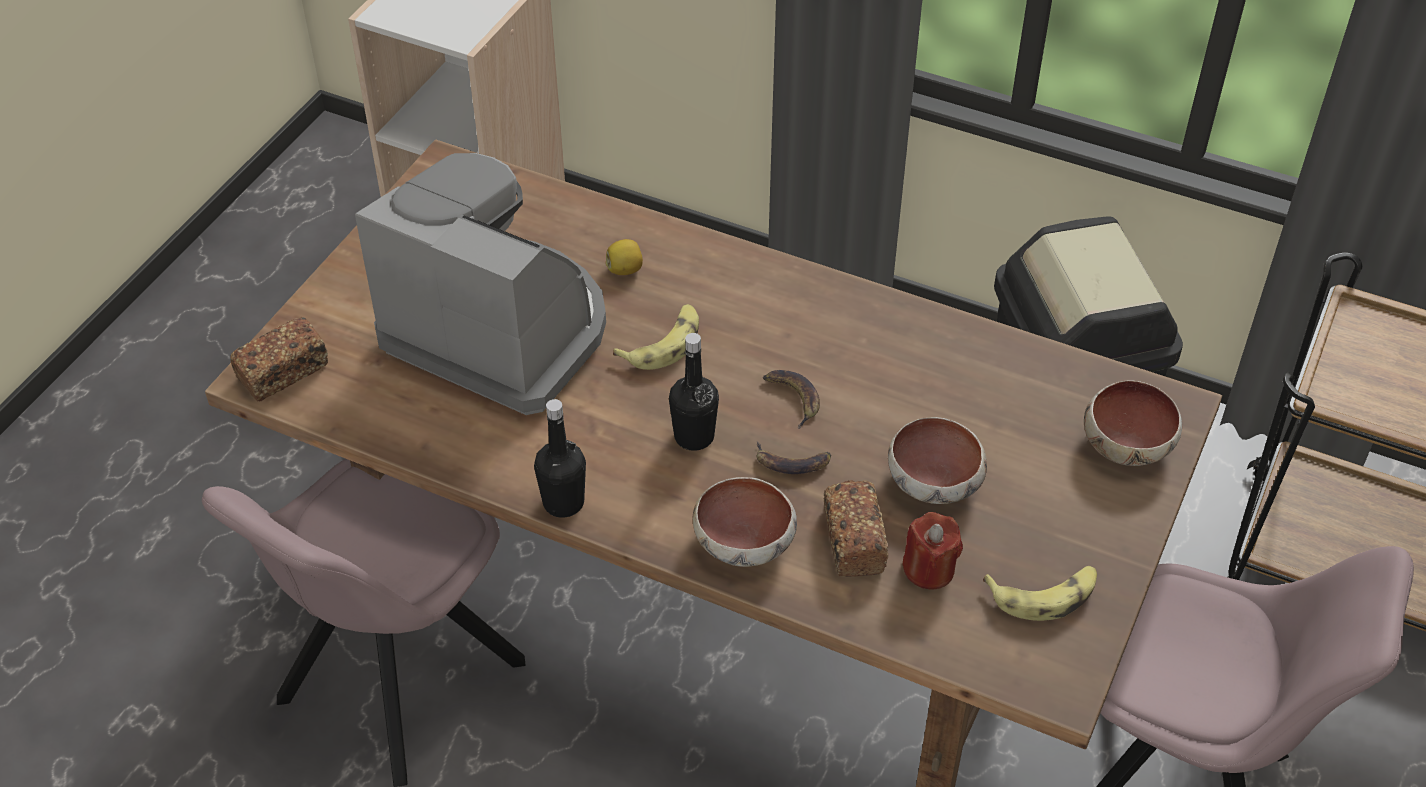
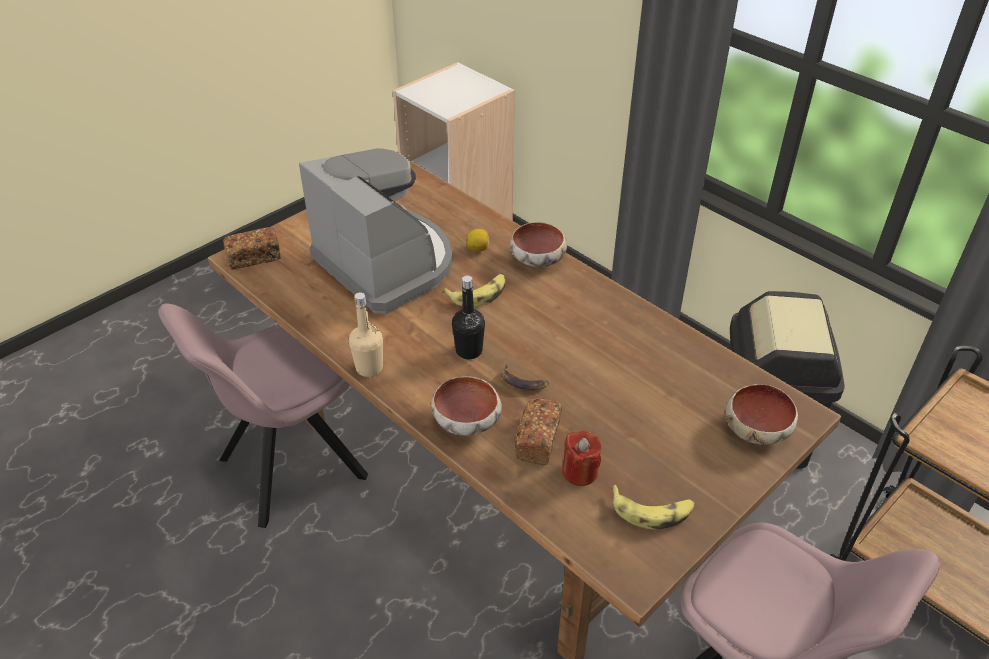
camera: 20 degrees right, 5 degrees down
black bottle [534,399,586,518] -> beige bottle [349,292,383,377]
banana [763,370,820,429] -> none
bowl [888,417,987,504] -> bowl moved to [510,222,567,267]

